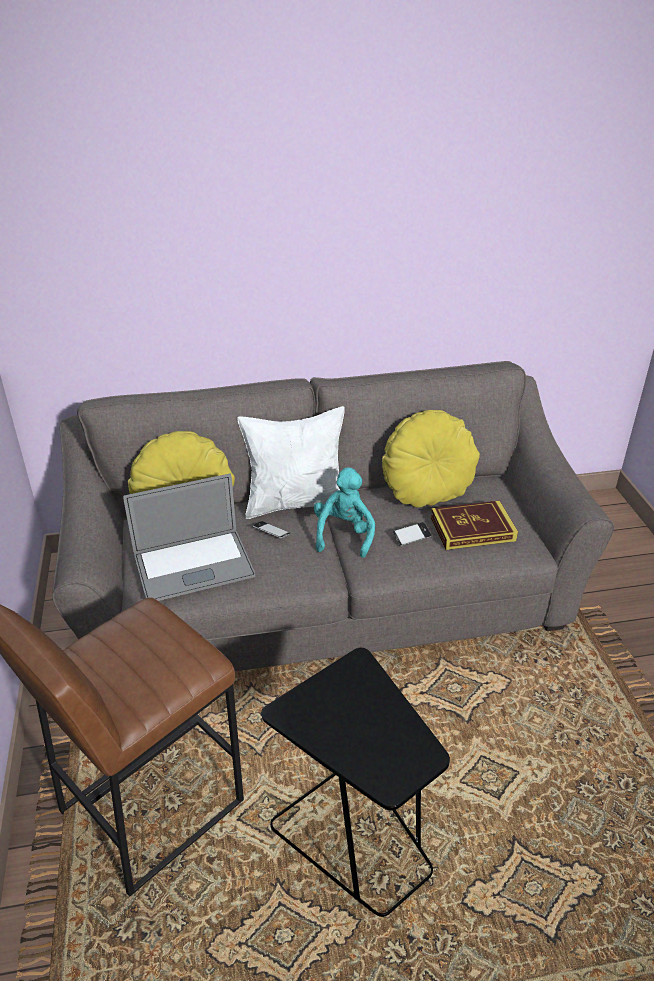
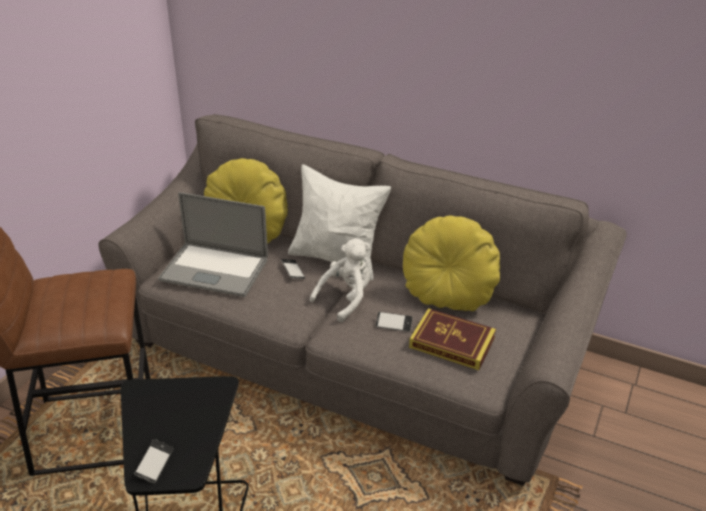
camera: 35 degrees right, 0 degrees up
turquoise plush toy [314,468,375,558] -> white plush toy [310,238,370,322]
none -> phone [134,439,174,483]

